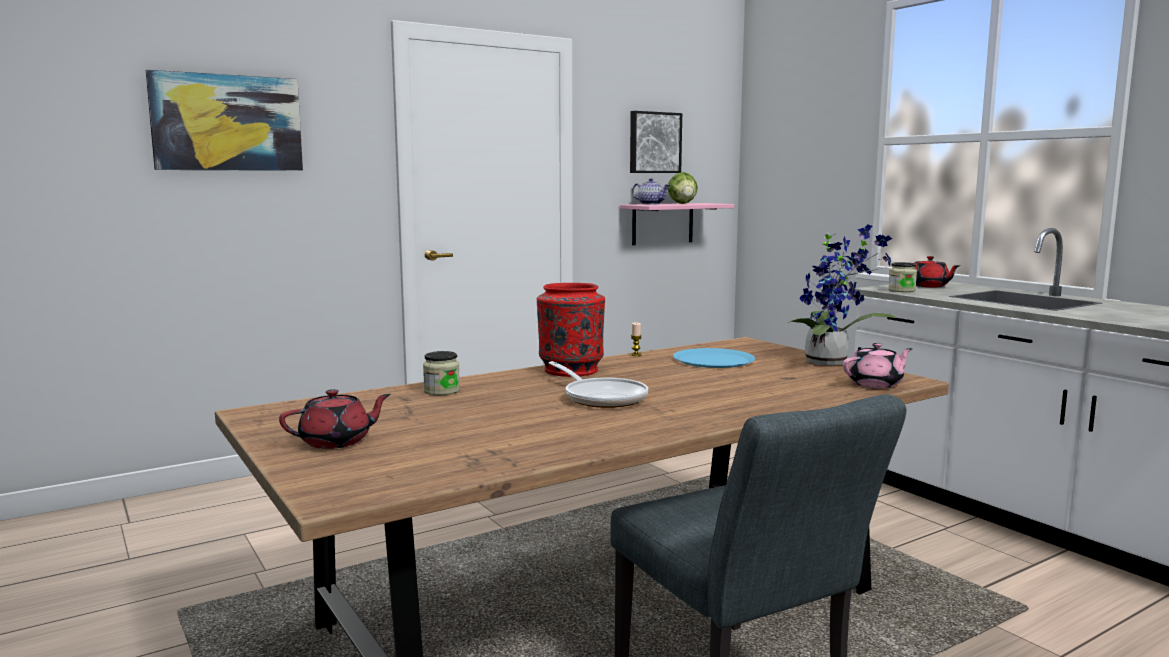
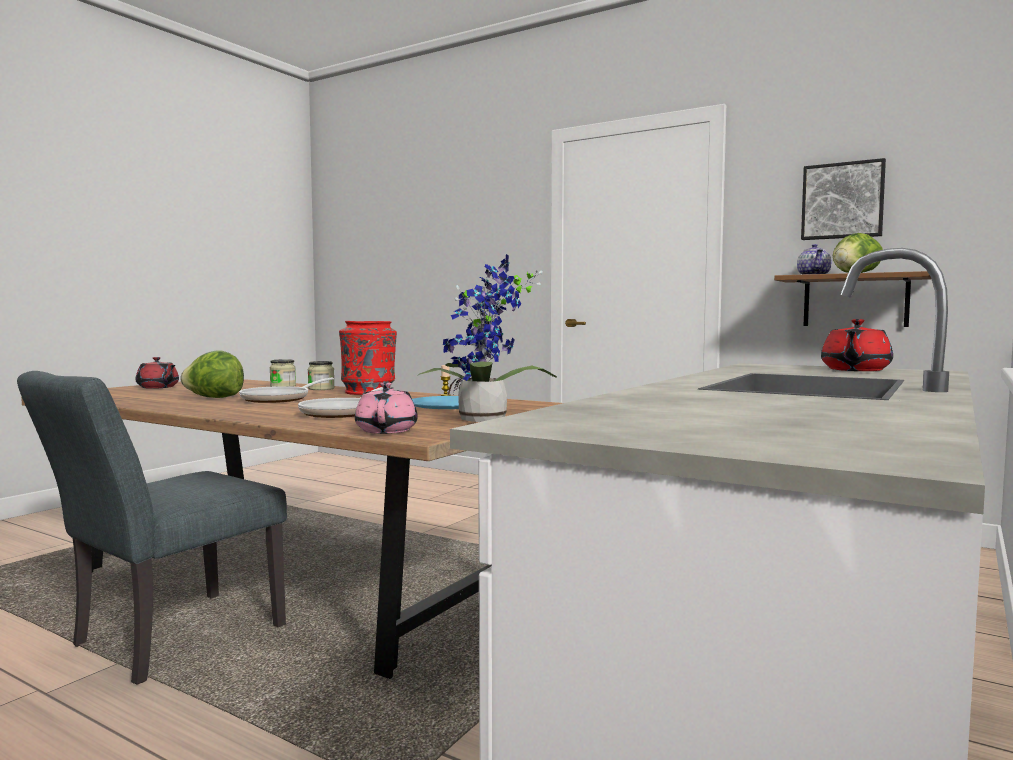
camera: 65 degrees right, 5 degrees down
picture [146,70,303,171] -> none
pink shelf [620,203,734,245] -> brown shelf [774,271,931,327]
pink teapot [843,343,912,388] -> pink teapot turned 135 degrees counterclockwise [355,382,418,434]
jar [888,262,917,292] -> jar moved to [308,361,335,390]
none -> lettuce [180,350,244,398]
none -> frying pan [298,387,383,418]

